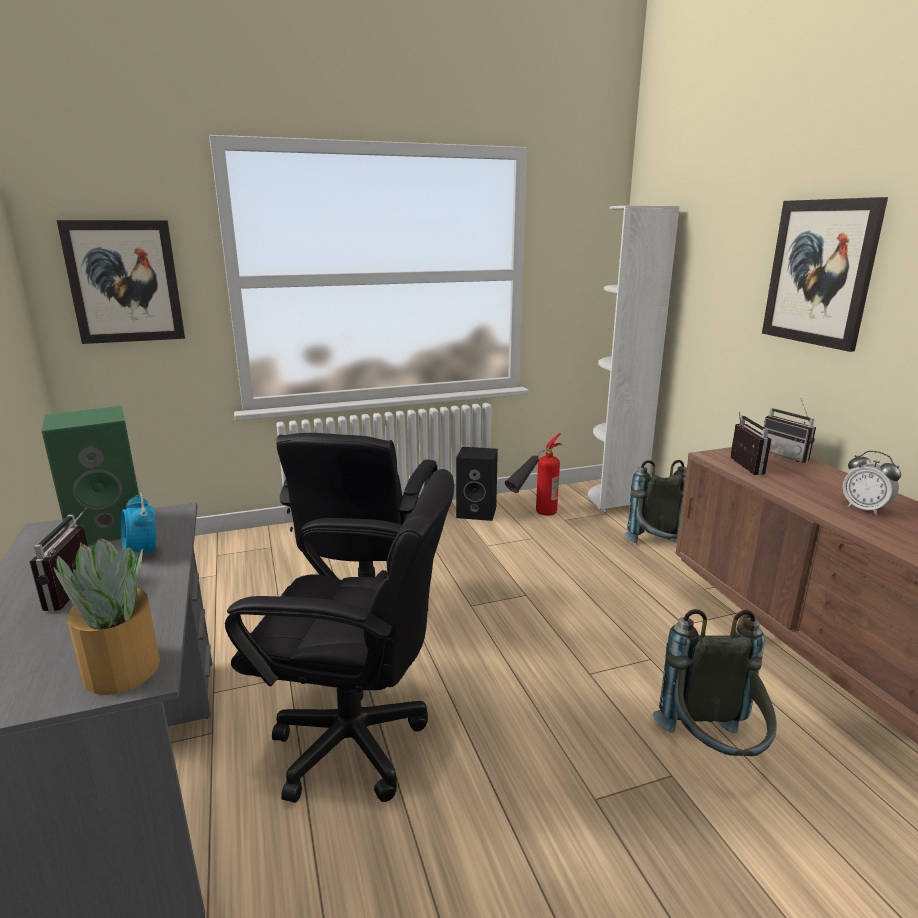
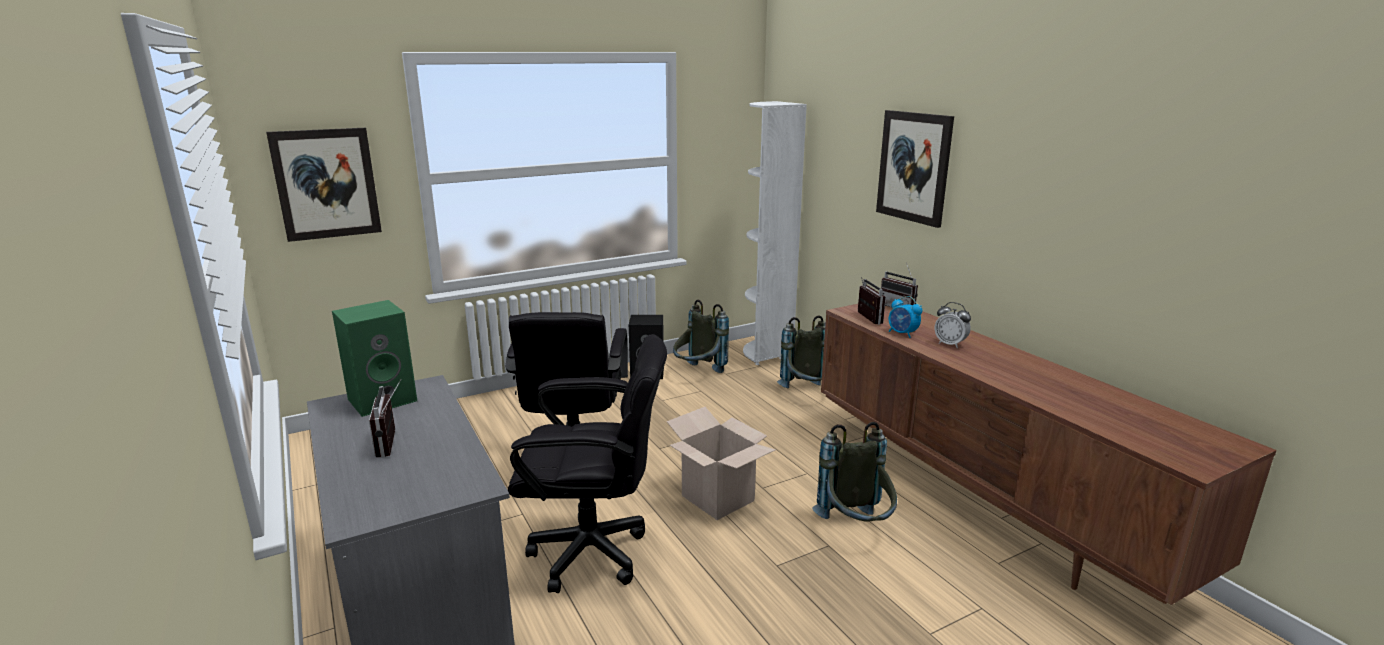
camera: 10 degrees left, 0 degrees up
potted plant [54,538,160,695] -> none
alarm clock [121,493,156,559] -> alarm clock moved to [889,296,923,338]
fire extinguisher [505,433,562,516] -> grey backpack [673,300,729,373]
none -> cardboard box [667,407,776,520]

